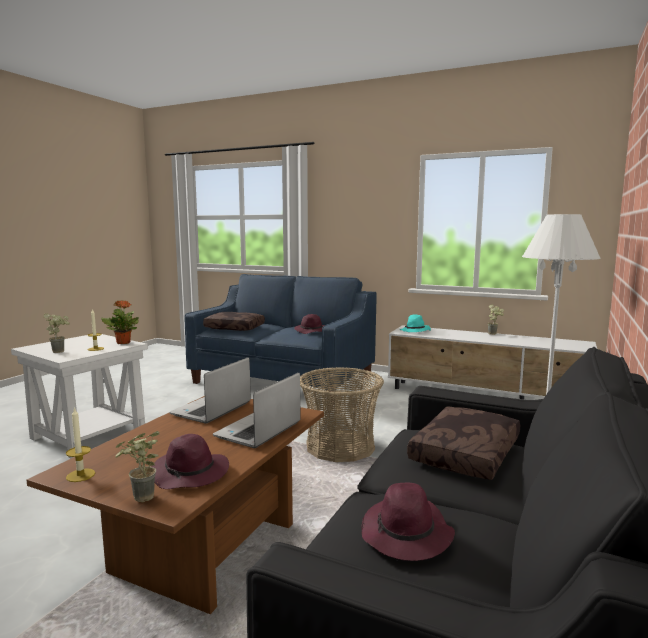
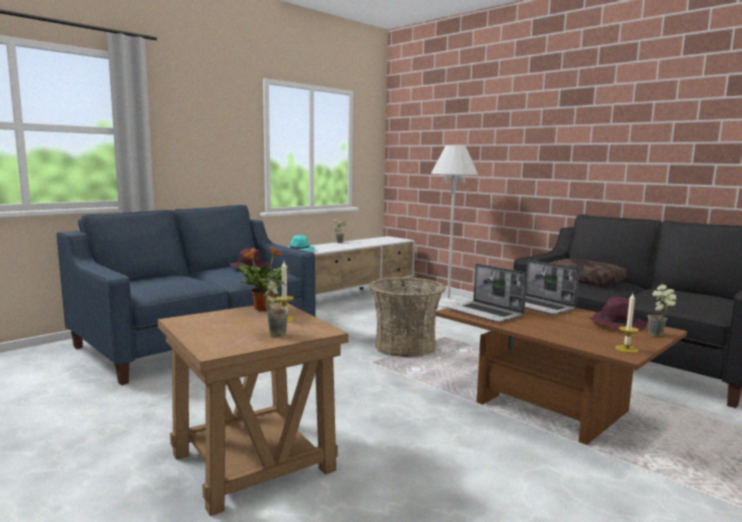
camera: 70 degrees left, 0 degrees up
white side table [11,334,148,458] -> brown side table [158,302,348,516]
brown pillow [203,312,265,331] -> none
purple hat [362,483,455,561] -> none

